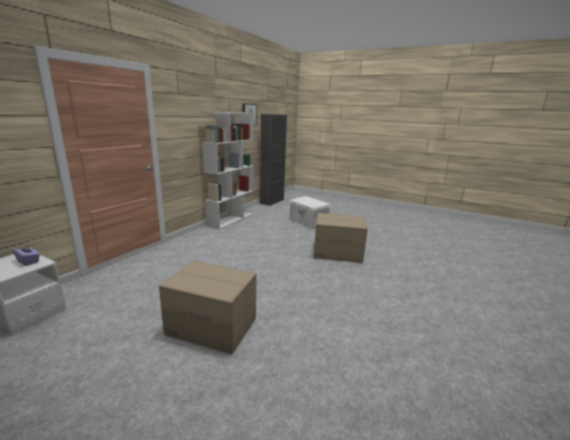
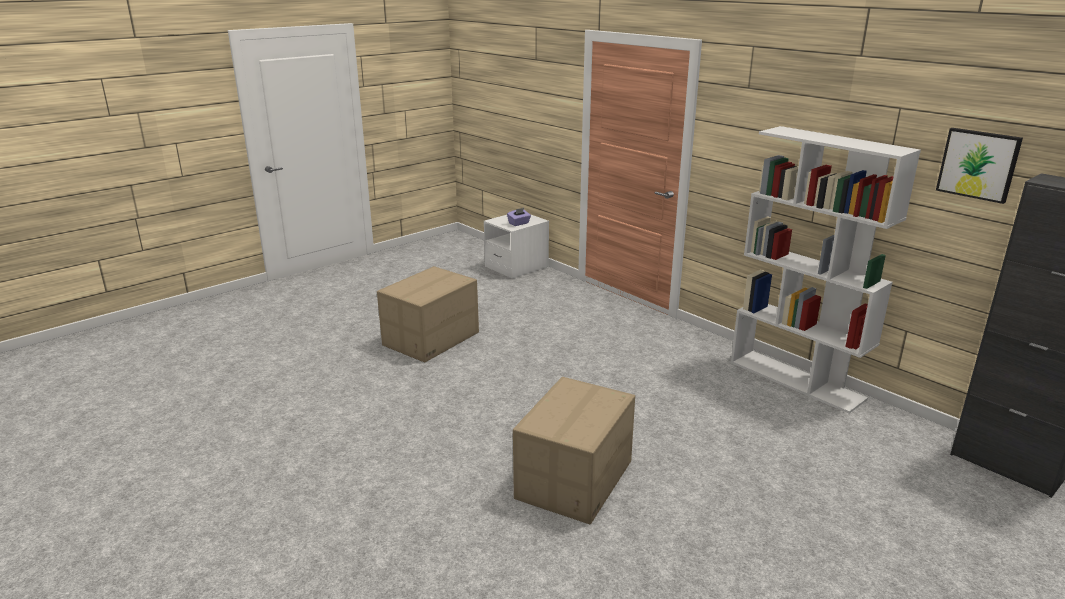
camera: 110 degrees right, 5 degrees up
white storage box [289,196,331,229] -> none

